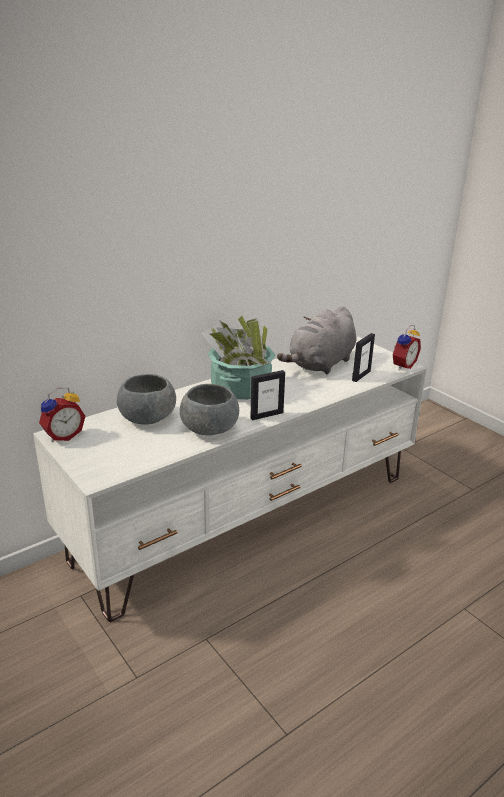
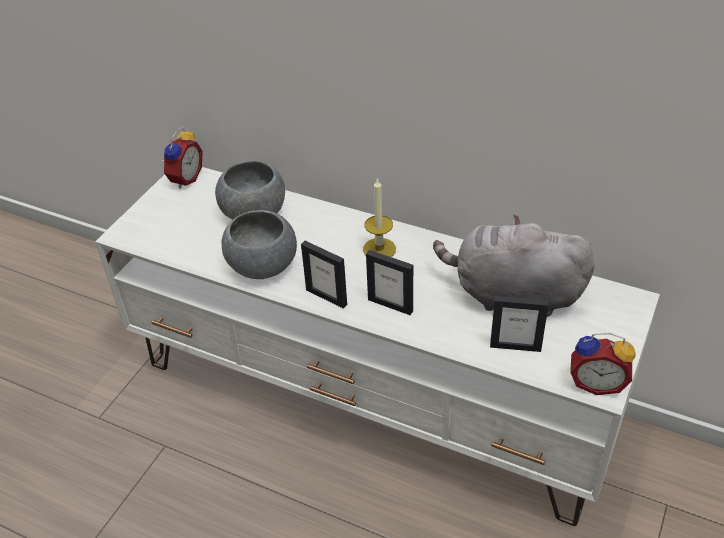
camera: 65 degrees right, 15 degrees up
alarm clock [39,388,86,442] -> alarm clock turned 90 degrees counterclockwise [161,127,203,189]
potted plant [201,315,276,399] -> candle [363,178,396,257]
none -> picture frame [366,250,413,315]

